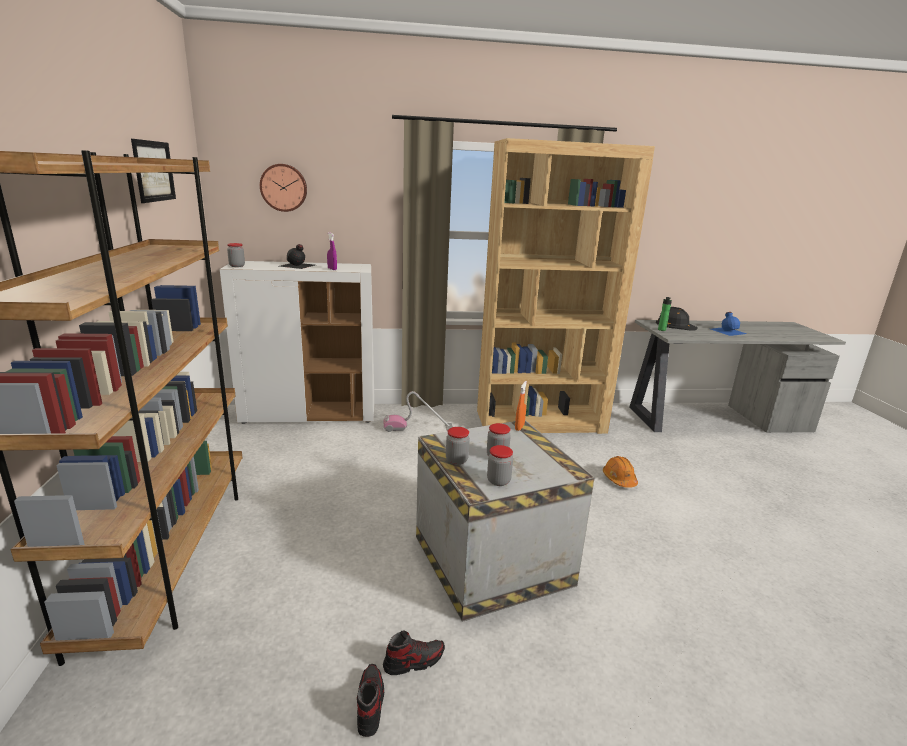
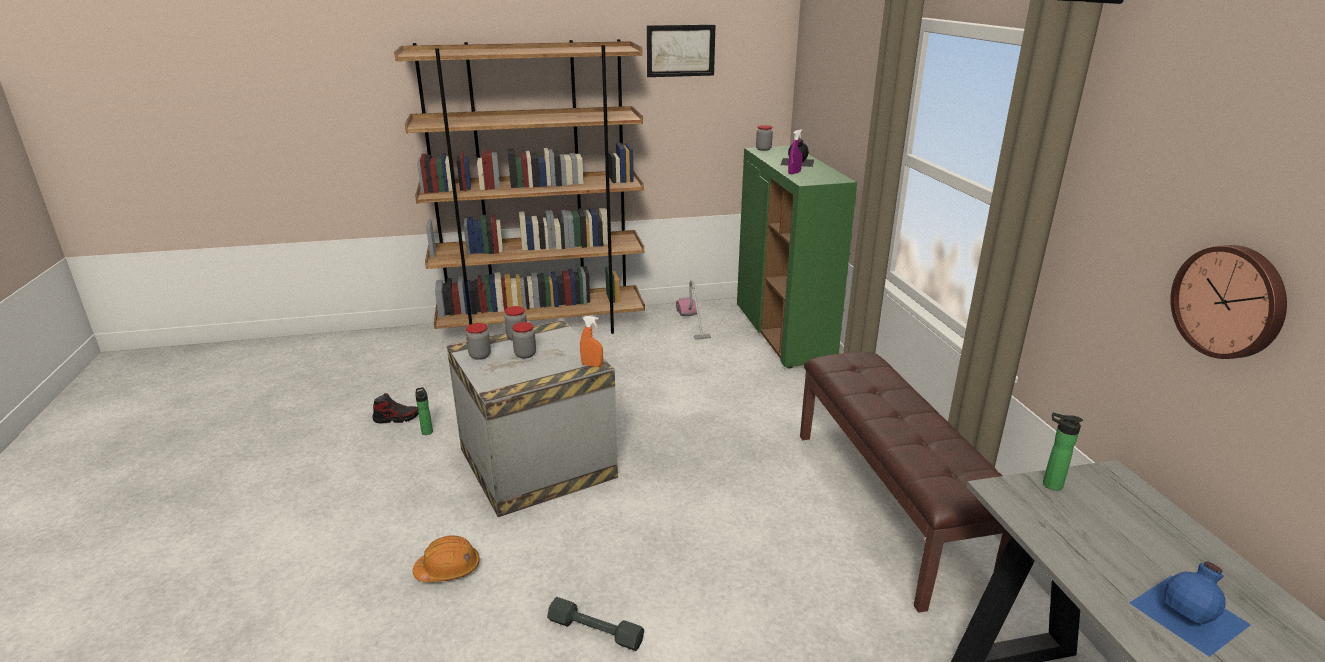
camera: 85 degrees right, 5 degrees up
white cabinet [220,261,375,424] -> green cabinet [737,146,857,368]
wall clock [260,164,307,212] -> wall clock moved to [1170,245,1287,359]
vacuum cleaner [383,391,453,432] -> vacuum cleaner moved to [676,280,711,340]
shoe [383,630,445,675] -> bottle [415,387,433,435]
brown bookcase [477,138,655,434] -> brown bench [800,352,1011,613]
orange hard hat [603,456,638,488] -> orange hard hat moved to [413,535,480,582]
black hard hat [656,307,698,331] -> none
none -> grey dumbbell [547,597,644,651]

